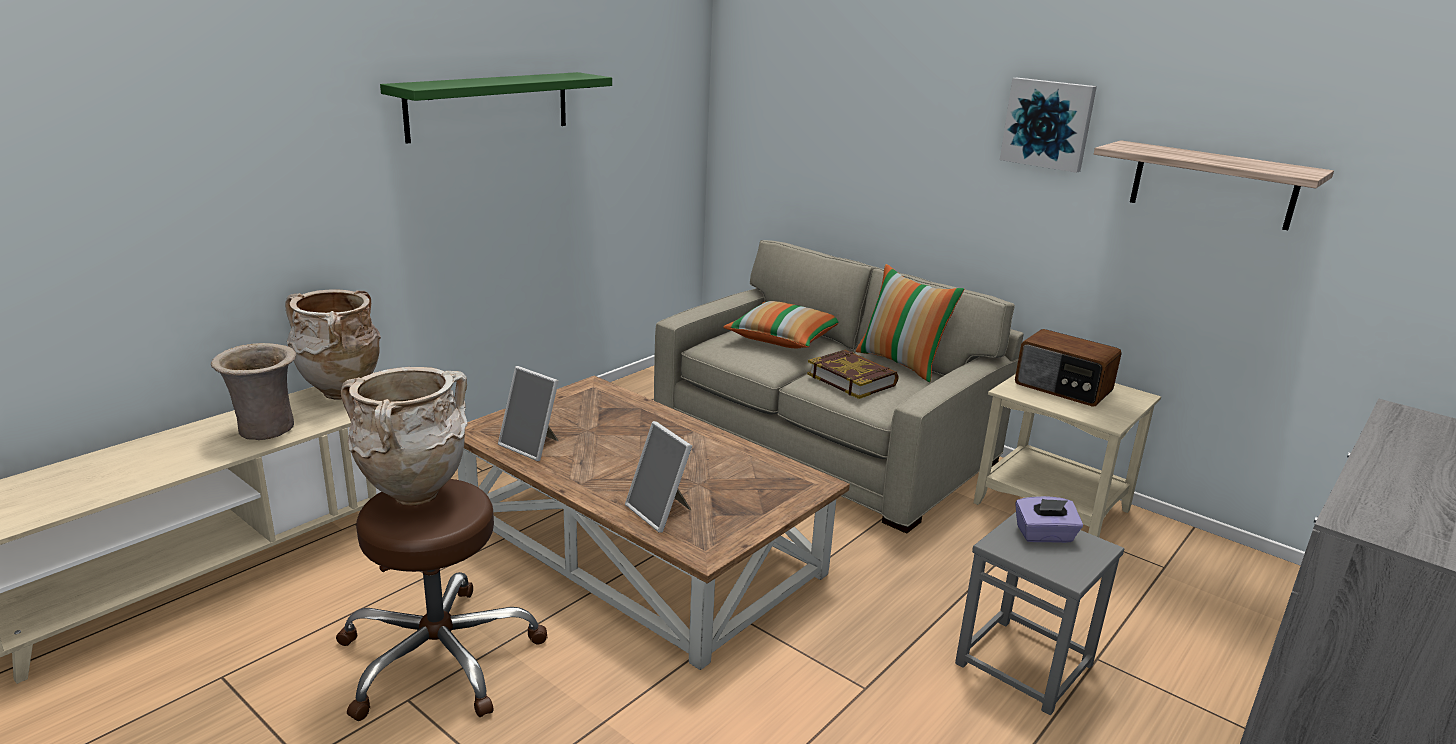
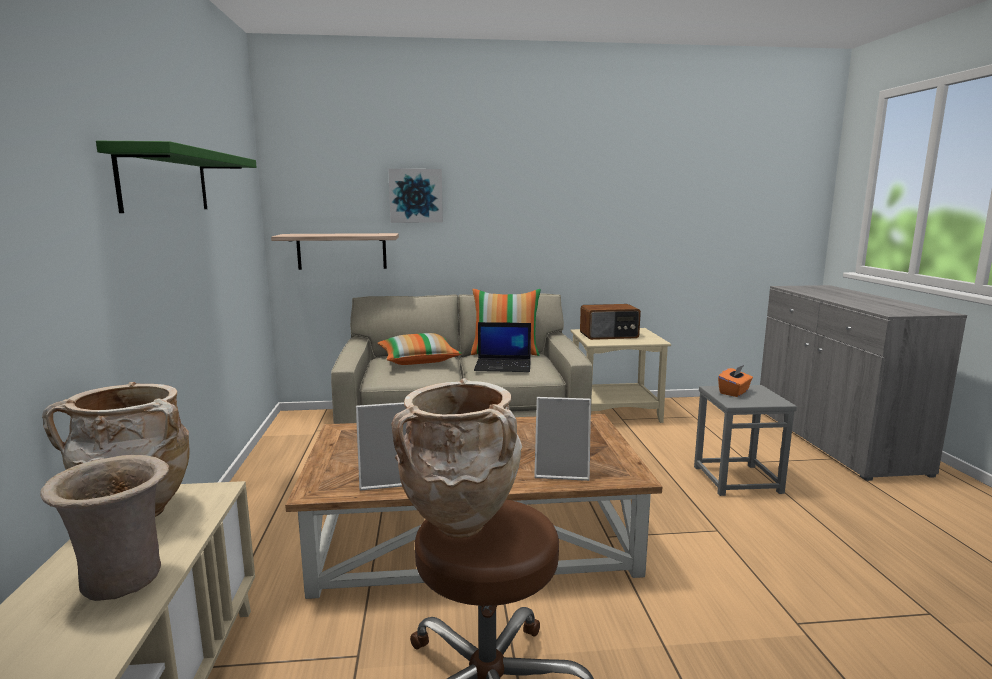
camera: 45 degrees left, 10 degrees down
book [807,350,899,399] -> laptop [474,322,531,372]
picture [1000,78,1097,173] -> picture moved to [388,169,443,223]
purple tissue box [1015,496,1083,543] -> orange tissue box [718,365,753,397]
shelf [1094,140,1334,230] -> shelf moved to [271,233,399,270]

